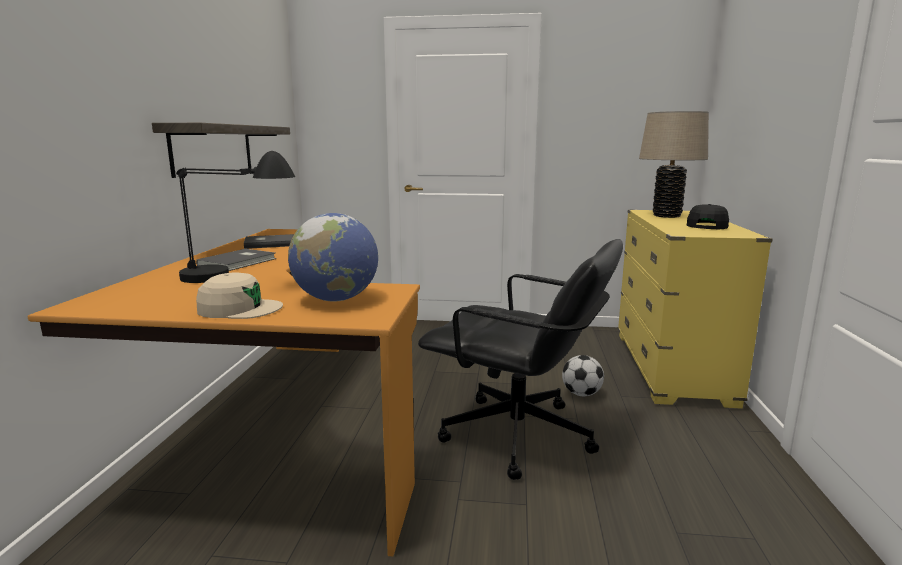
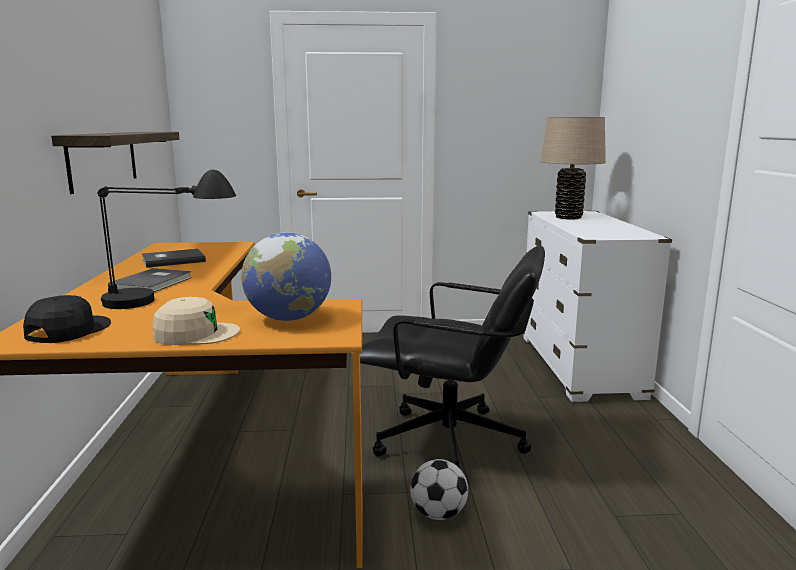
camera: 10 degrees left, 0 degrees up
football [562,355,604,396] -> football moved to [411,459,468,520]
yellow dresser [618,210,772,409] -> white dresser [523,211,672,402]
black cap [687,204,729,229] -> black cap moved to [23,295,111,343]

